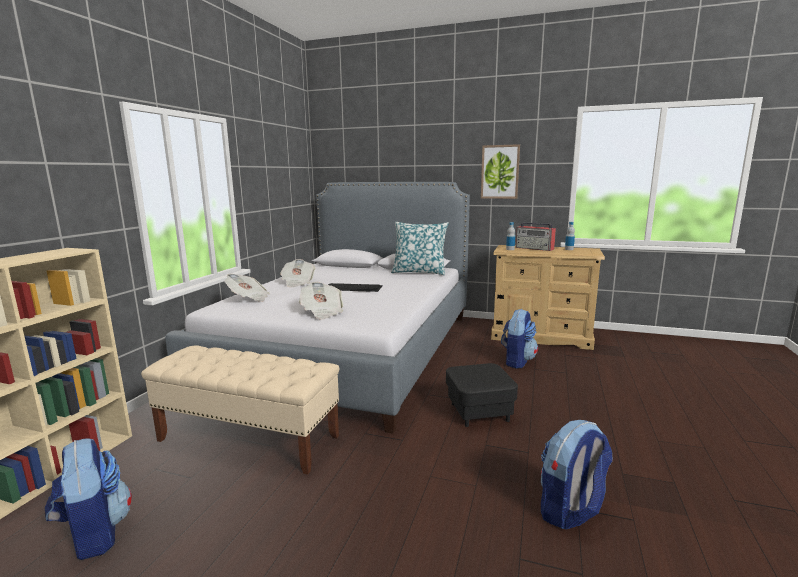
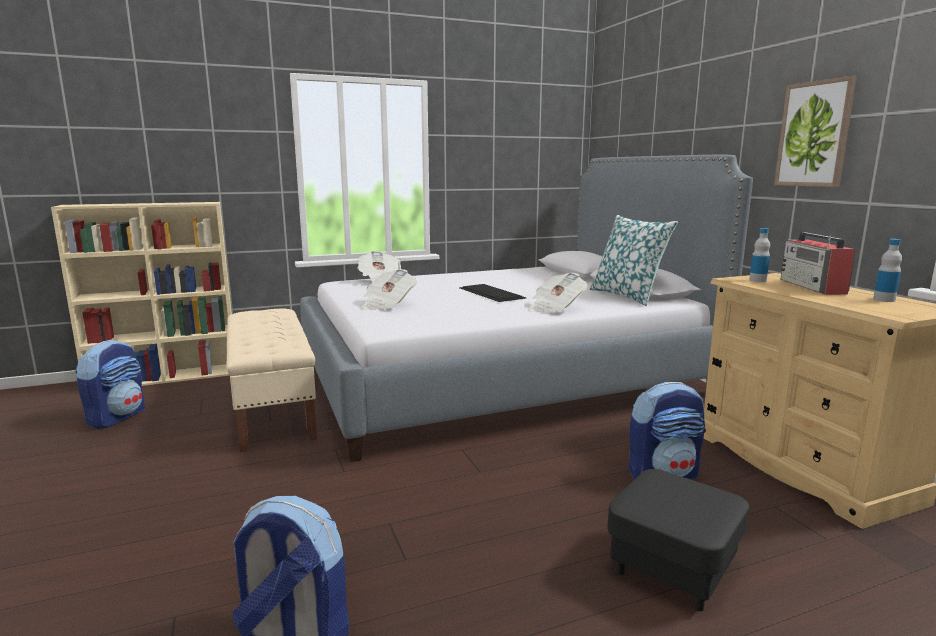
camera: 50 degrees right, 0 degrees up
newspaper [280,259,316,287] -> newspaper moved to [530,273,588,313]
black ottoman [446,363,518,427] -> black ottoman moved to [607,469,749,611]

